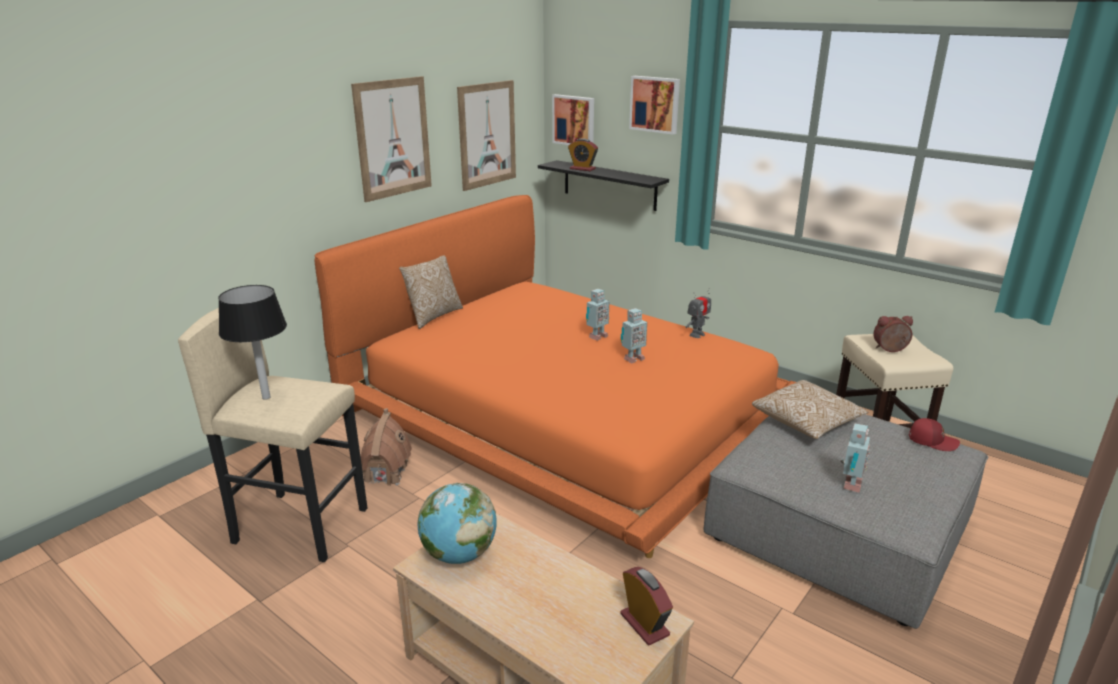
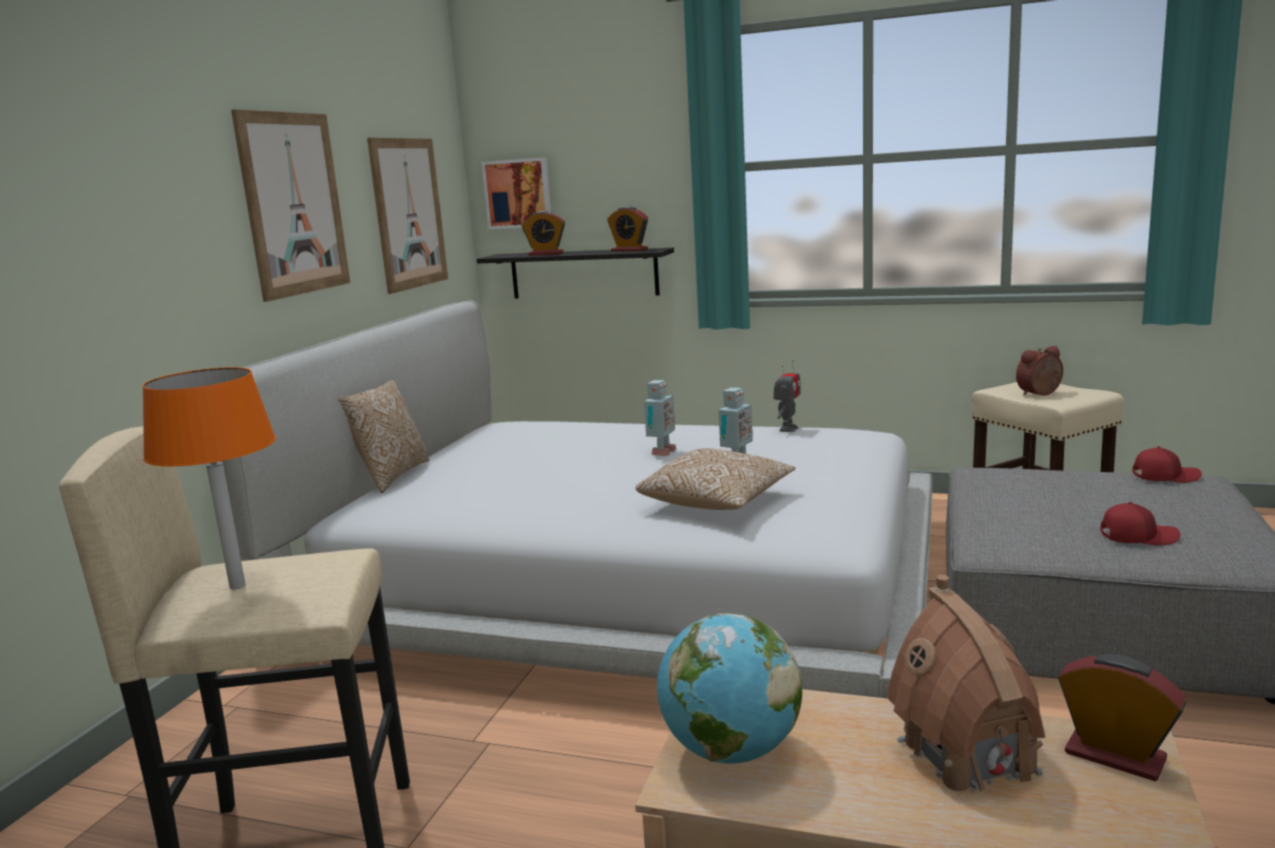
camera: 20 degrees left, 10 degrees down
black table lamp [218,285,287,400] -> orange table lamp [142,367,276,589]
orange bed [314,195,796,558] -> white bed [220,300,933,699]
toy house [360,408,412,486] -> toy house moved to [887,575,1045,796]
picture [629,76,680,135] -> none
pillow [752,380,868,439] -> pillow moved to [636,448,795,510]
toy robot [841,424,870,493] -> red cap [1100,502,1181,546]
none -> alarm clock [607,206,648,252]

